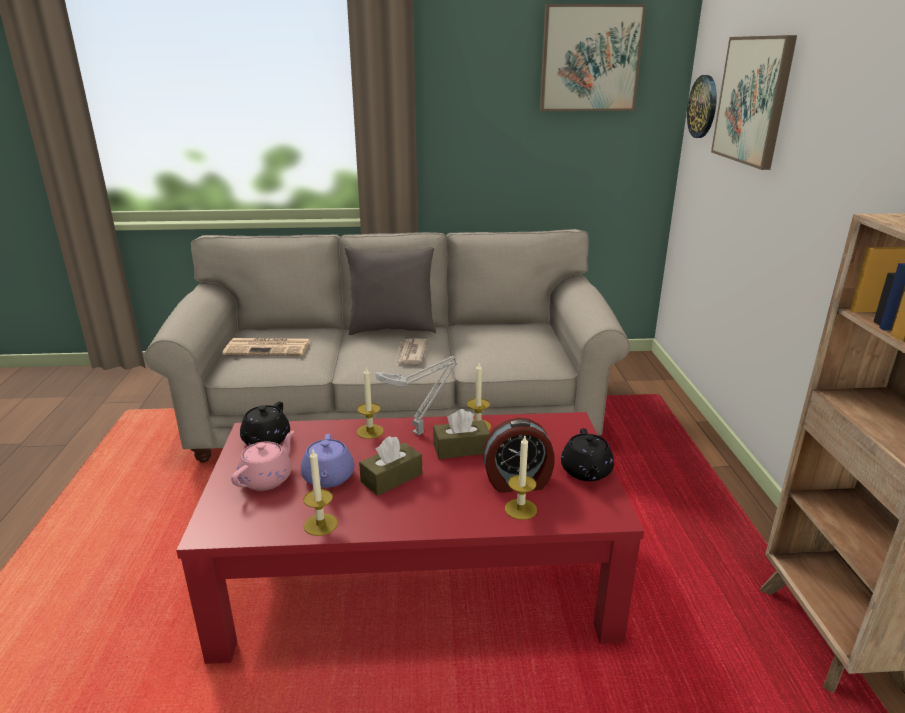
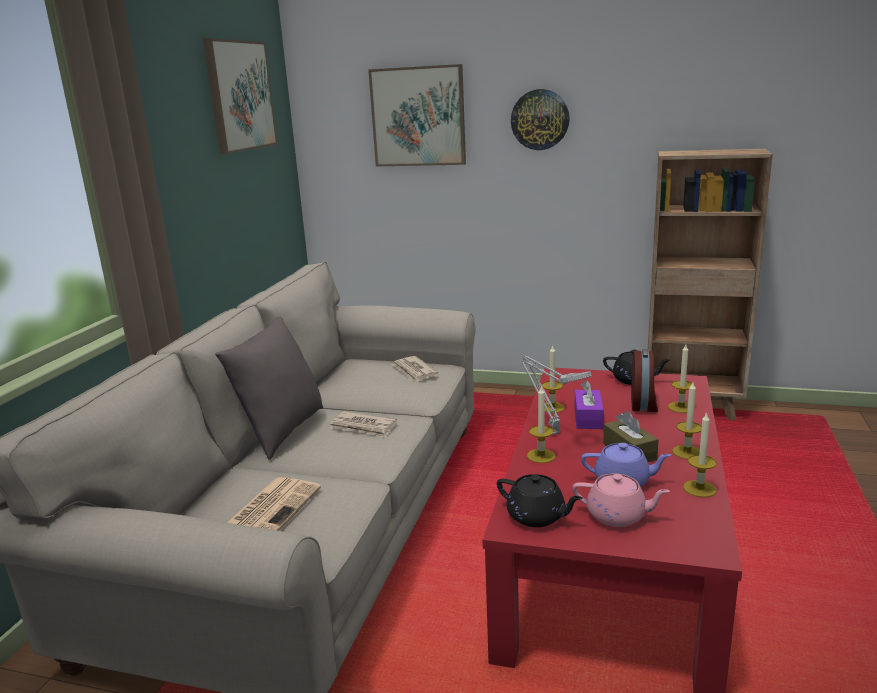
camera: 70 degrees left, 5 degrees down
pink teapot [231,431,294,491] -> pink teapot turned 150 degrees clockwise [573,474,670,527]
brown tissue box [433,409,490,459] -> purple tissue box [574,380,604,429]
wall clock [687,75,717,138] -> wall clock moved to [511,89,570,150]
none -> newspaper [392,356,438,383]
none -> candle [672,382,702,459]

